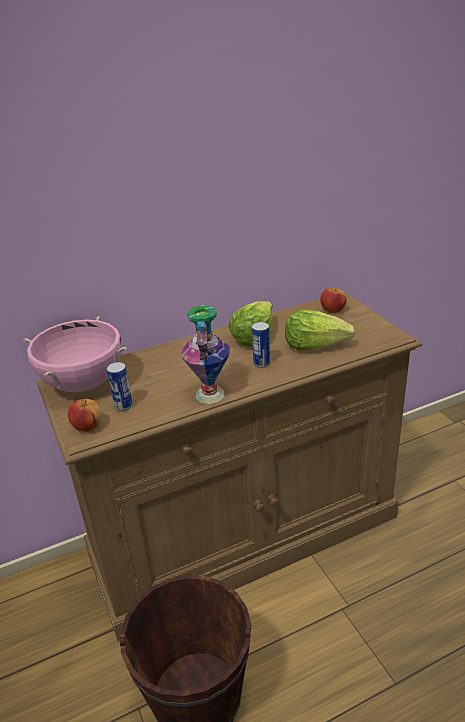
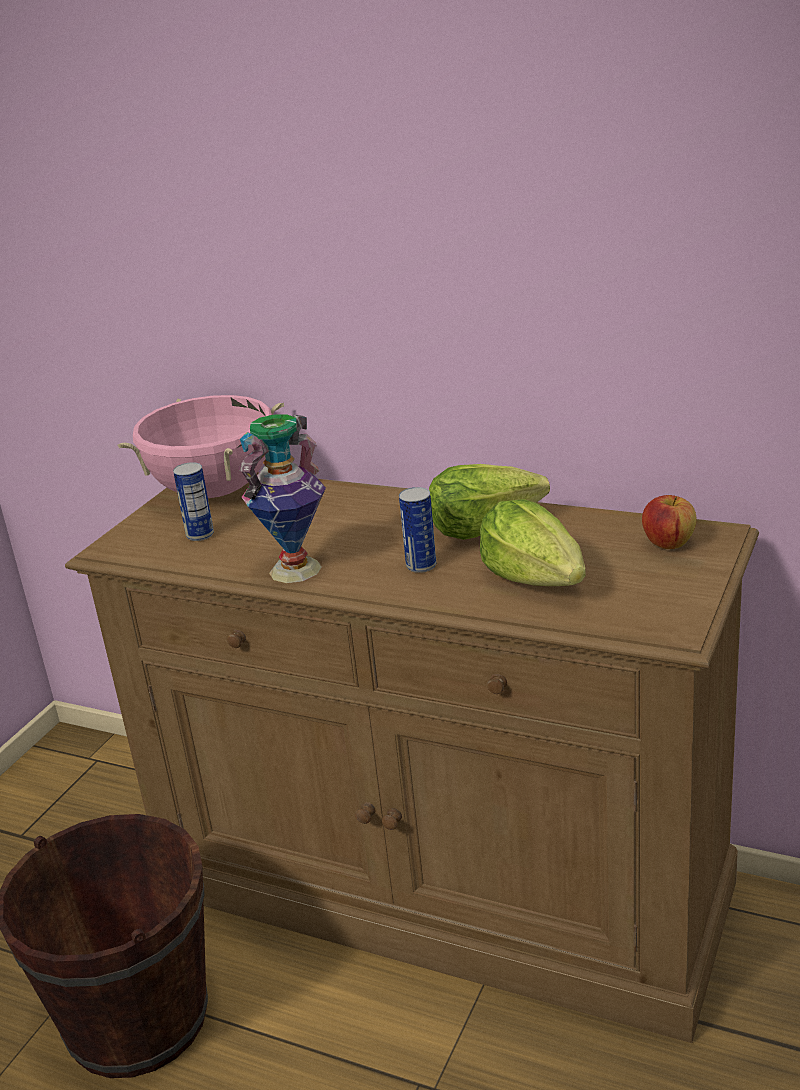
camera: 50 degrees right, 5 degrees down
apple [68,399,101,432] -> none

